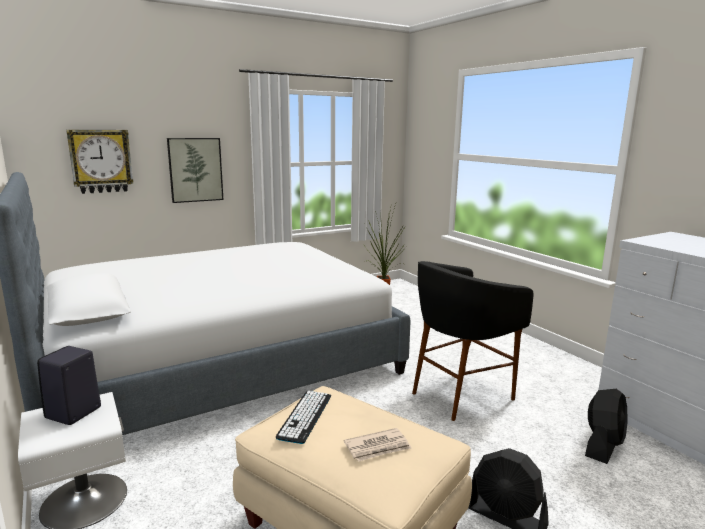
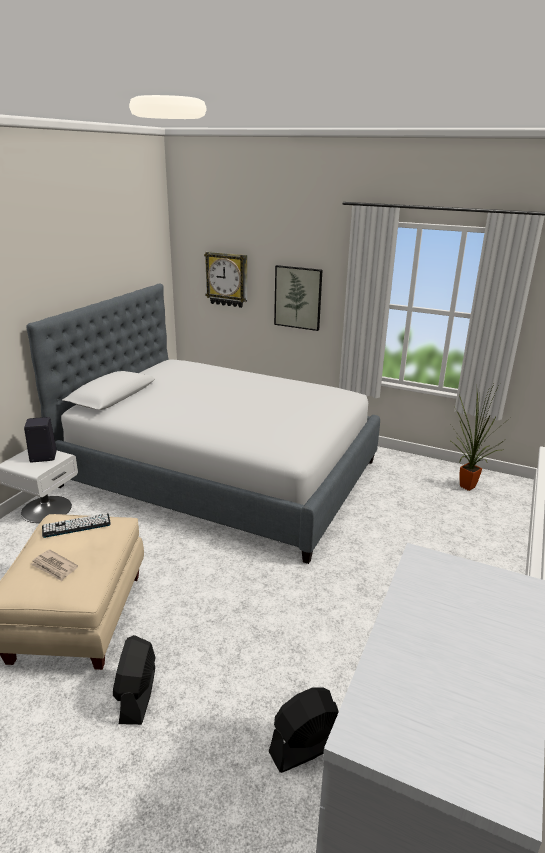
camera: 55 degrees right, 10 degrees up
black stool [412,261,533,421] -> none
black fan [585,389,628,464] -> black fan turned 150 degrees clockwise [269,687,338,773]

